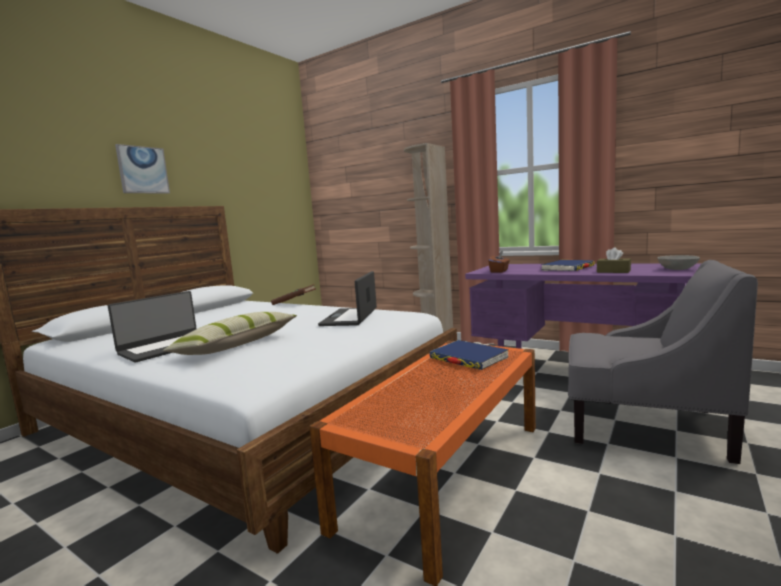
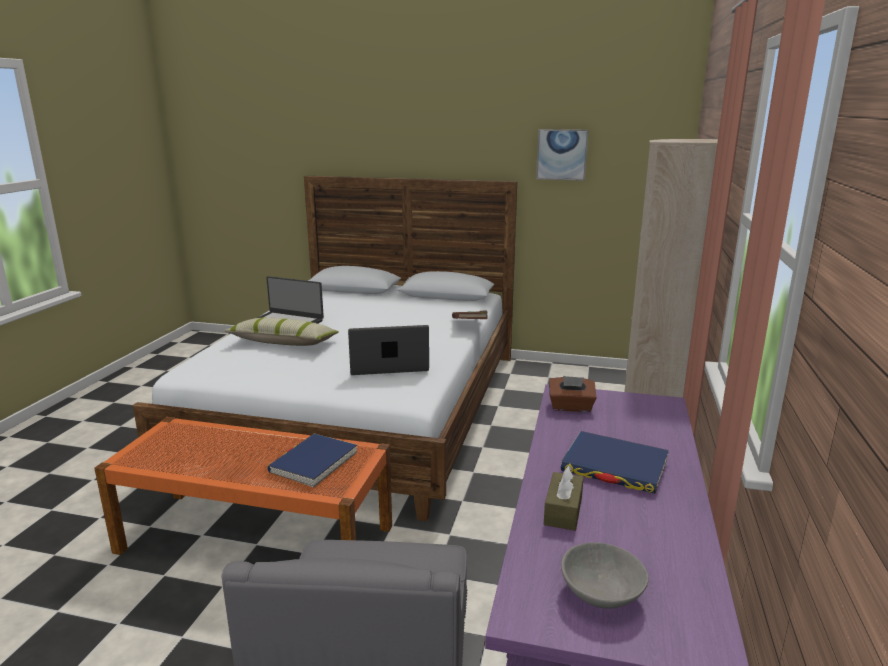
camera: 70 degrees right, 10 degrees up
picture [115,144,170,194] -> picture moved to [536,129,588,181]

